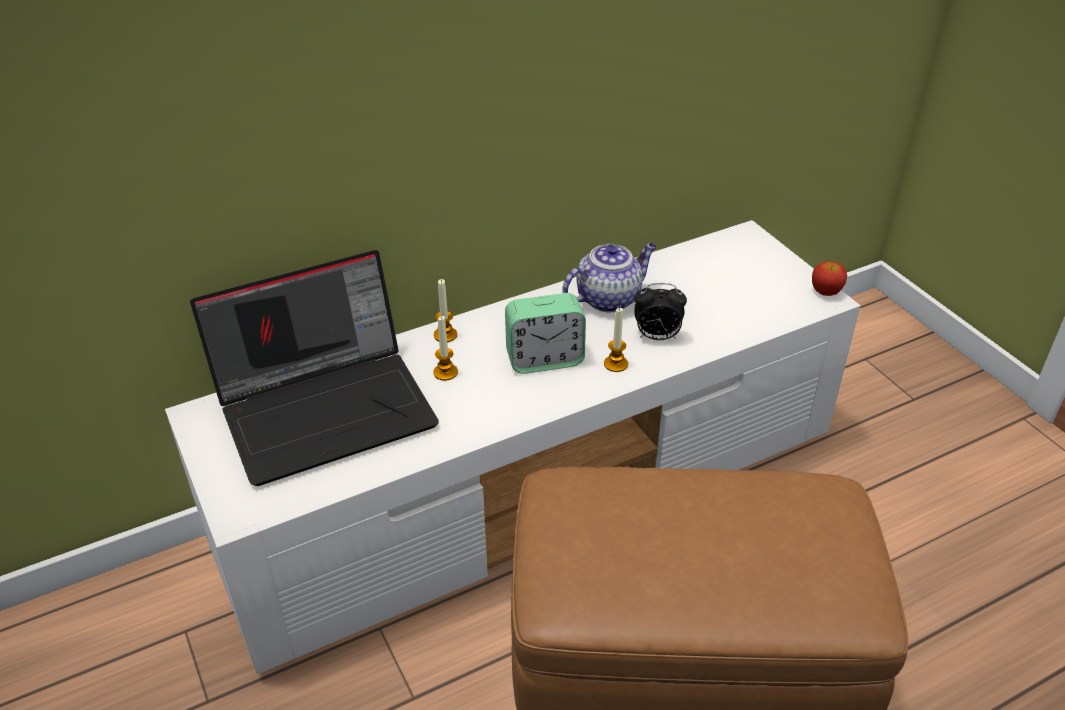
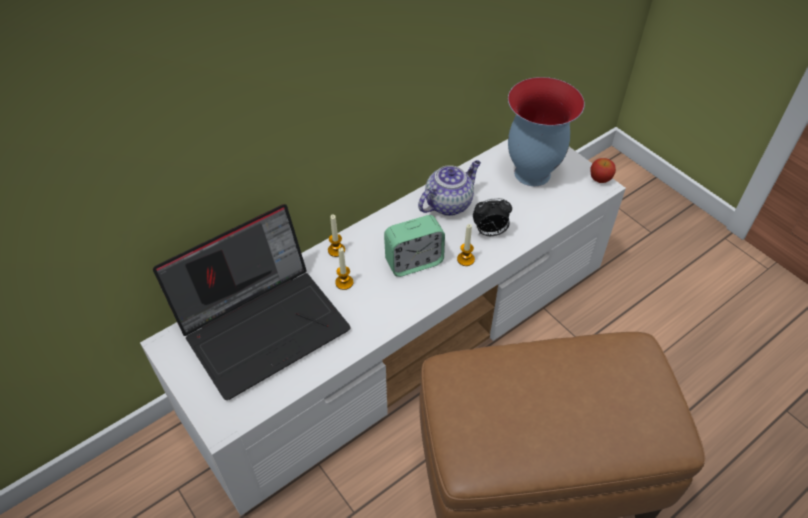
camera: 10 degrees left, 10 degrees up
none -> vase [508,77,585,186]

